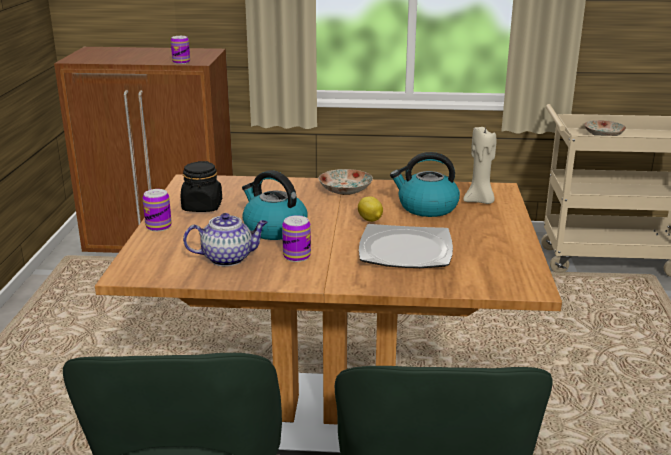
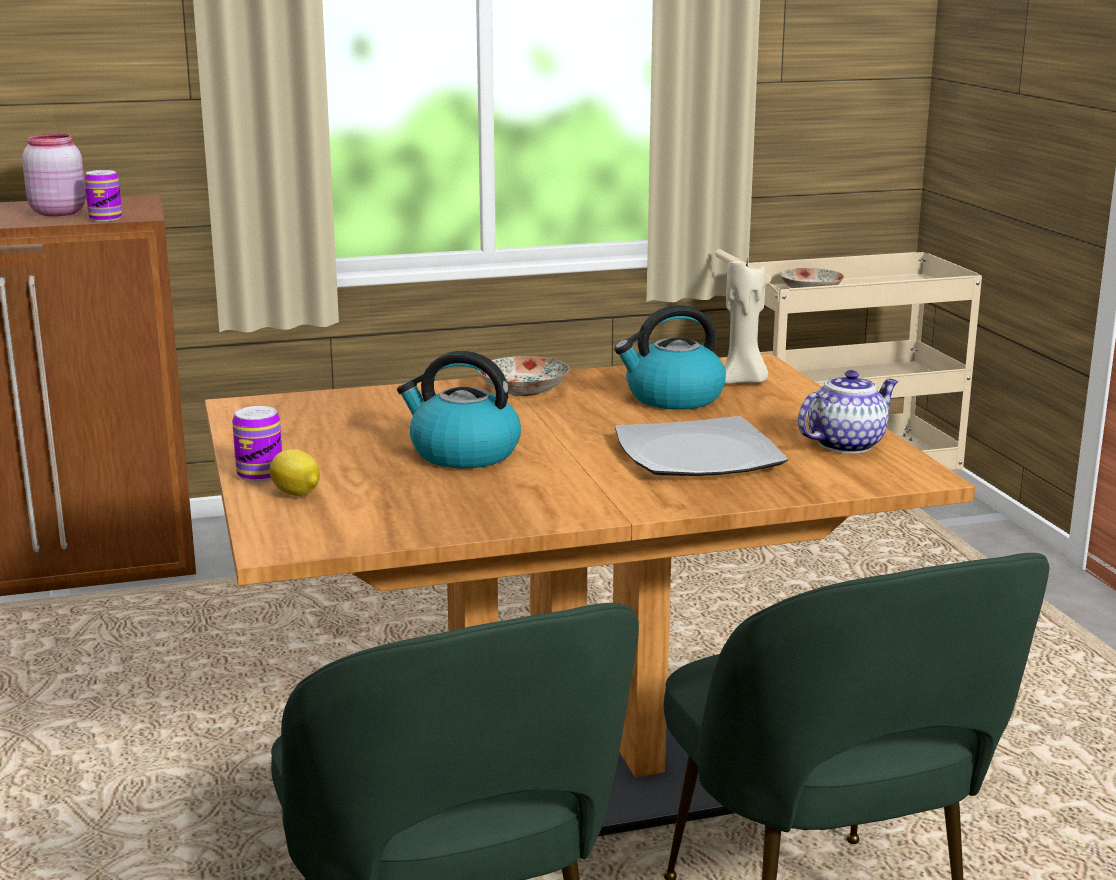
camera: 20 degrees left, 5 degrees down
black jar [181,161,222,212] -> none
teapot [183,213,268,266] -> teapot moved to [798,370,898,454]
can [282,215,311,262] -> none
lemon [358,196,383,222] -> lemon moved to [270,449,320,496]
none -> pink jar [22,134,86,216]

